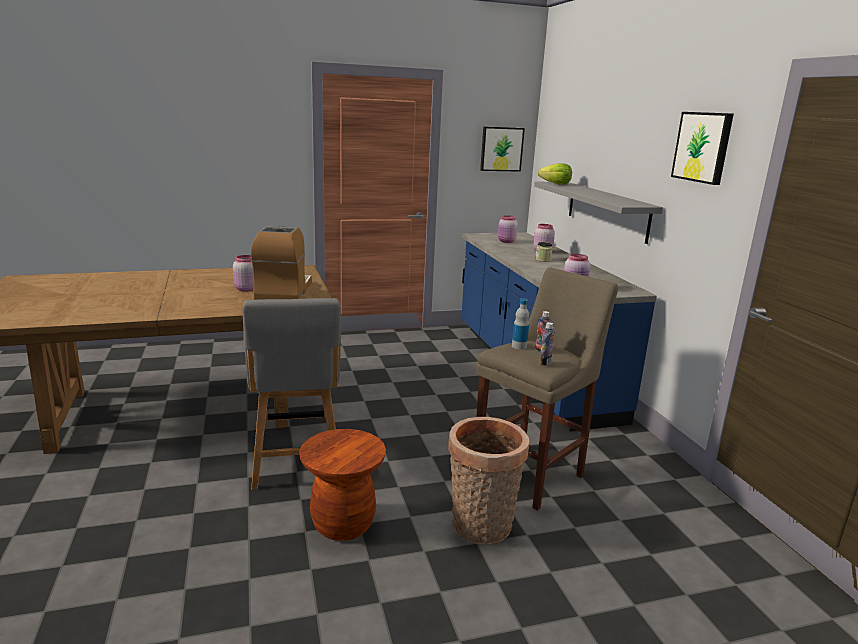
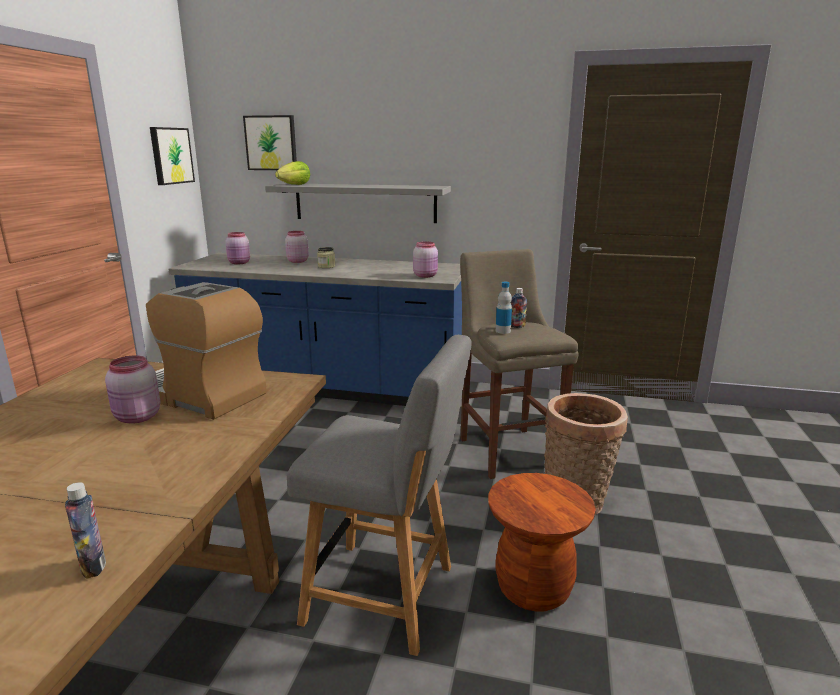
camera: 60 degrees left, 0 degrees up
bottle [539,322,555,366] -> bottle moved to [65,482,106,579]
picture [671,112,734,185] -> picture moved to [243,115,297,170]

